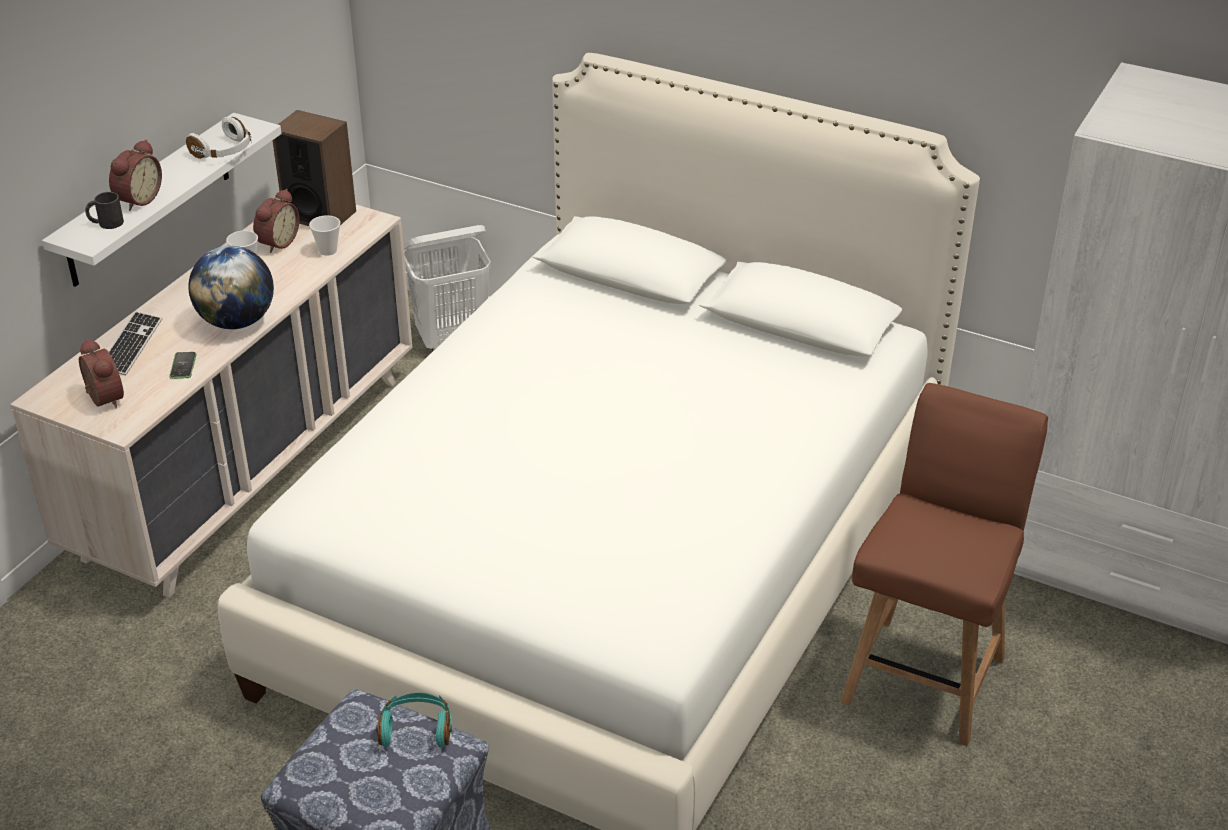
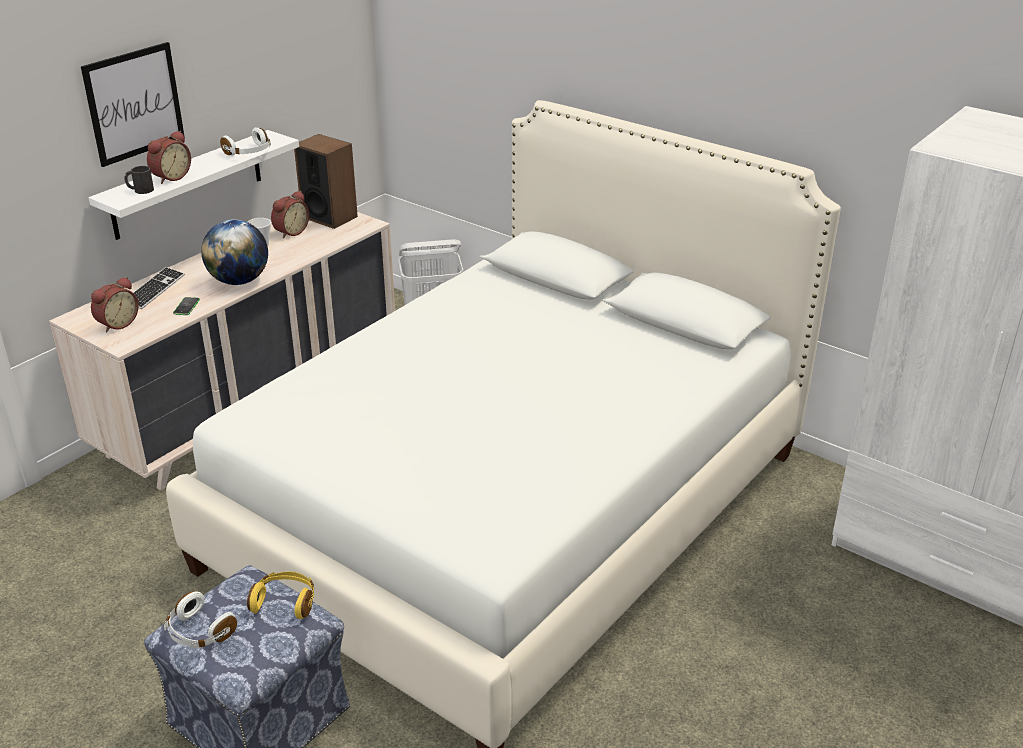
camera: 10 degrees right, 5 degrees down
alarm clock [79,339,124,409] -> alarm clock turned 60 degrees clockwise [91,277,139,333]
cup [309,215,340,256] -> none
turquoise headphones [376,692,452,748] -> yellow headphones [247,572,314,619]
brown chair [841,383,1048,746] -> none
none -> picture [81,42,185,167]
none -> white headphones [164,591,237,649]

